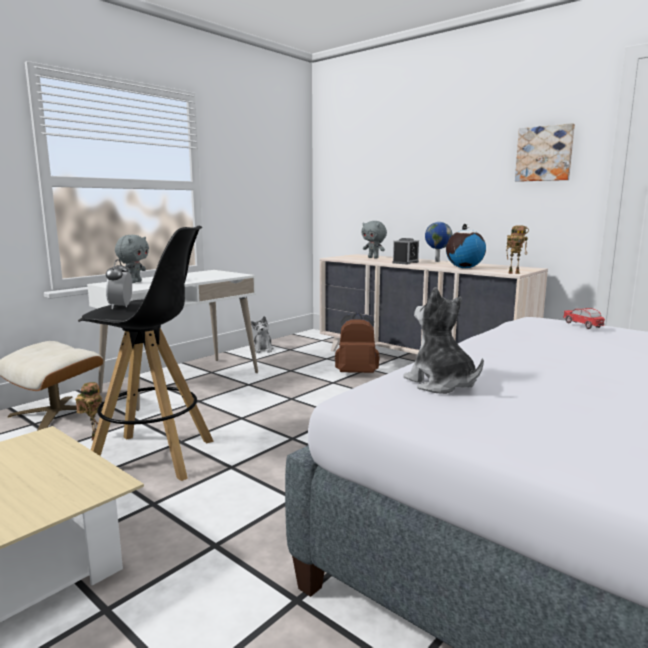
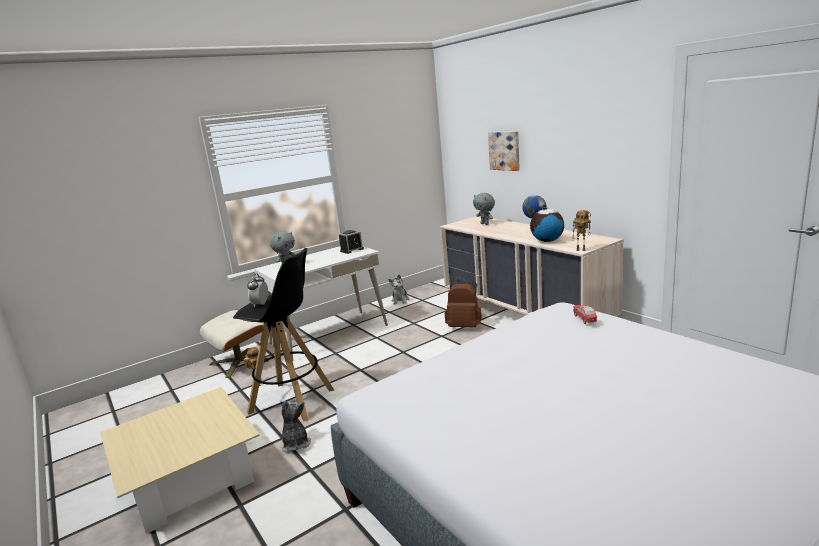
camera: 15 degrees right, 5 degrees up
alarm clock [392,238,419,264] -> alarm clock moved to [339,230,364,254]
plush toy [403,287,484,394] -> plush toy moved to [281,401,311,453]
picture [515,123,575,182] -> picture moved to [488,131,520,171]

